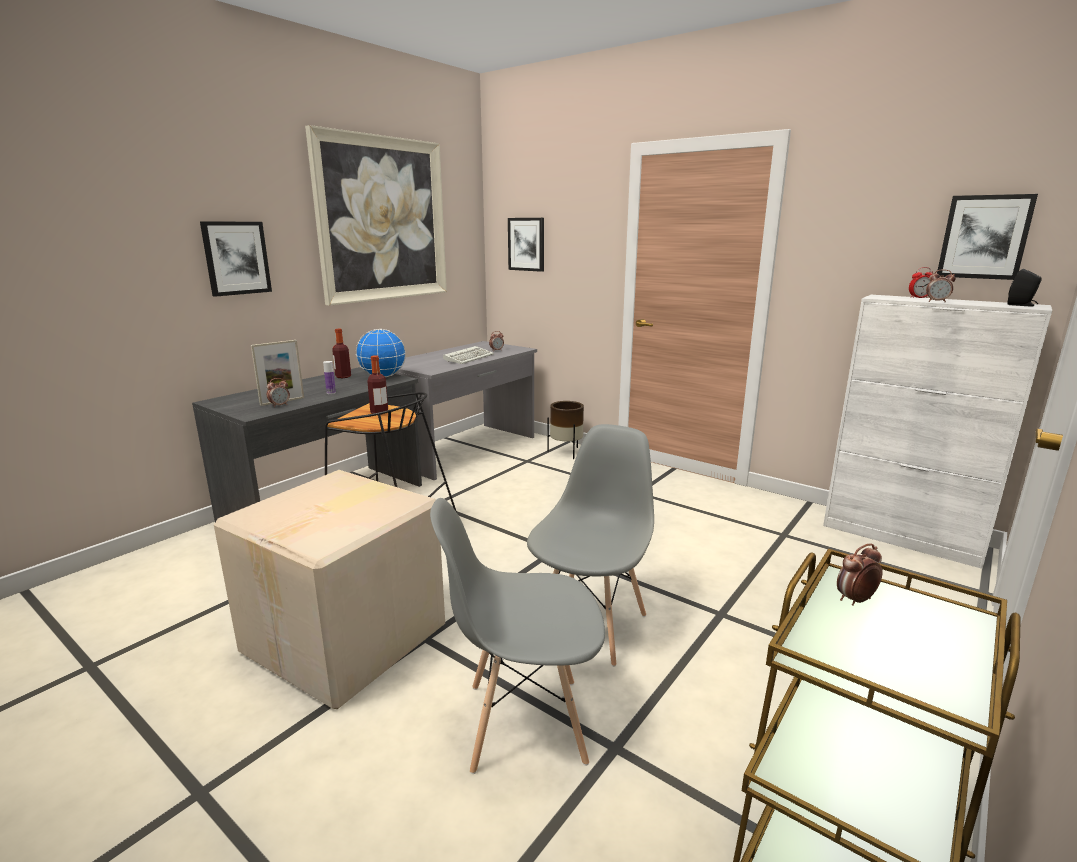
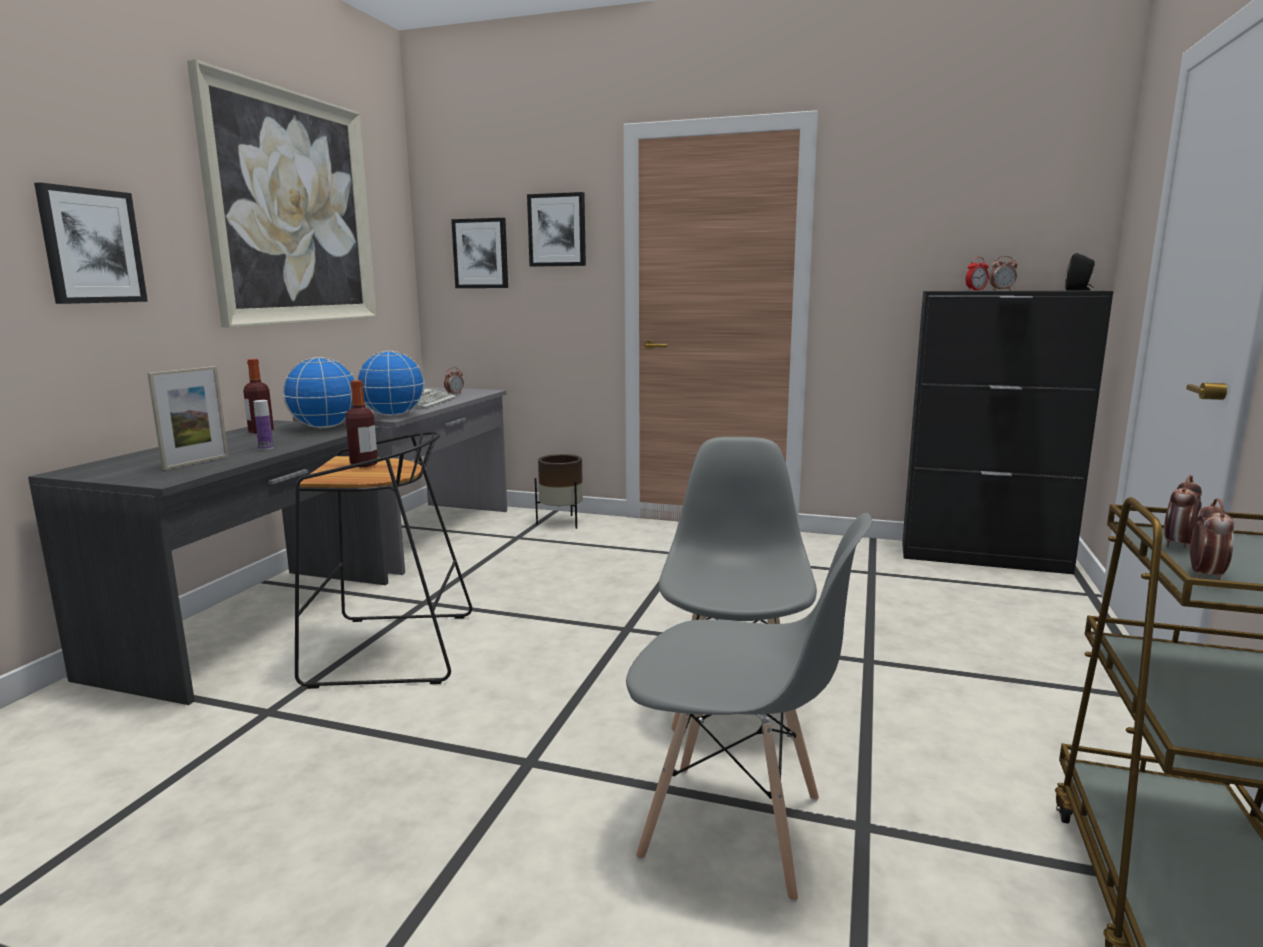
camera: 20 degrees left, 5 degrees down
cardboard box [214,470,445,709] -> none
alarm clock [267,378,290,408] -> alarm clock moved to [1190,498,1234,580]
grey chair [430,498,605,774] -> grey chair turned 135 degrees counterclockwise [626,513,872,903]
white cabinet [823,295,1052,569] -> black cabinet [902,291,1114,574]
picture [937,194,1038,280] -> picture moved to [527,192,586,267]
none -> globe [357,351,425,416]

